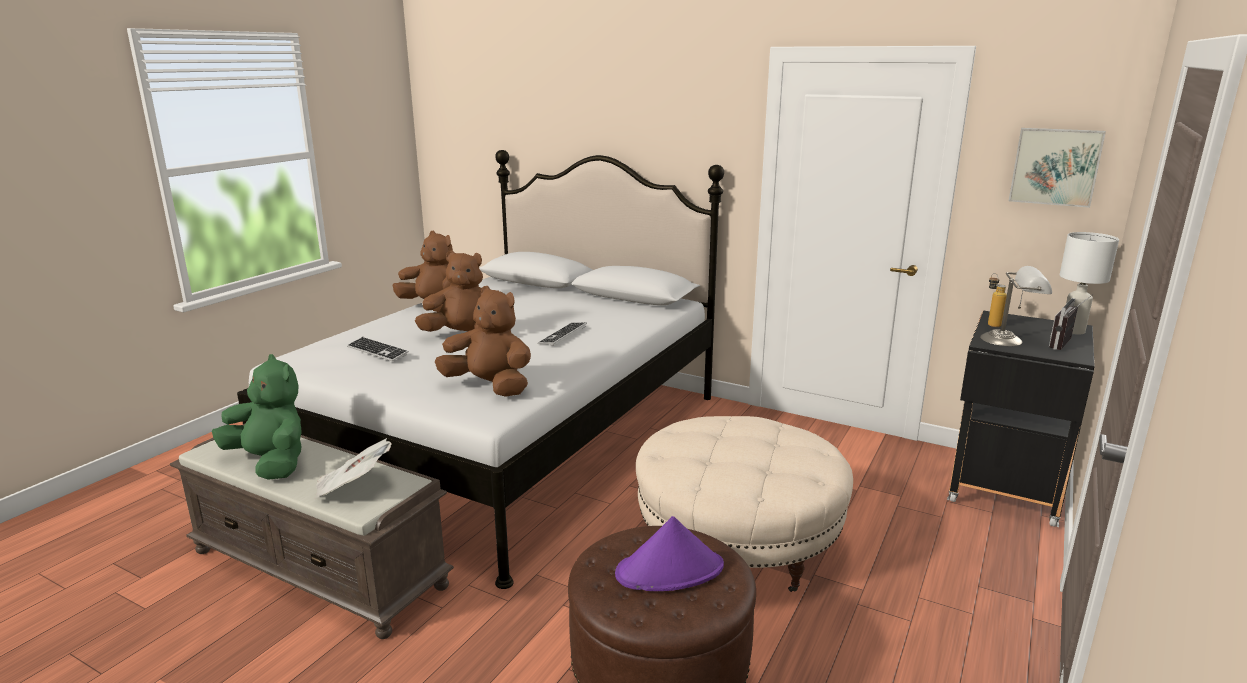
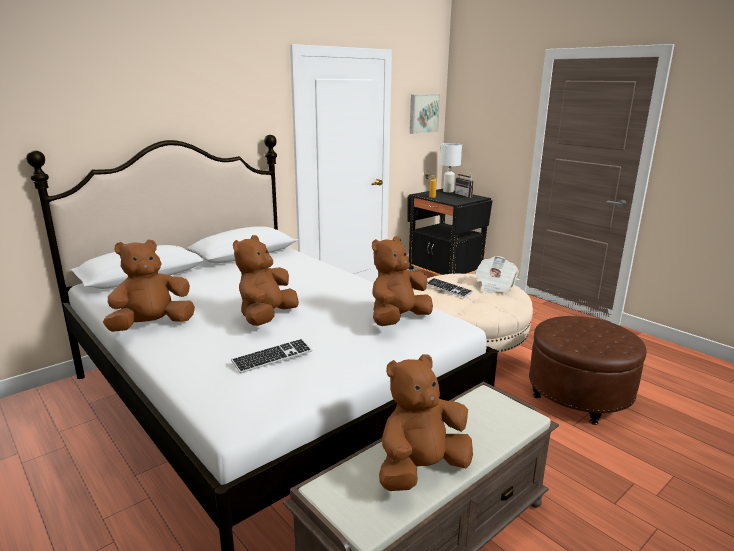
camera: 70 degrees left, 0 degrees up
green plush toy [212,354,302,480] -> brown plush toy [379,354,473,491]
newspaper [315,438,391,499] -> newspaper moved to [475,256,519,294]
keyboard [537,323,587,346] -> keyboard moved to [427,278,473,298]
purple hat [615,516,724,591] -> none
white table lamp [980,266,1052,346] -> none

